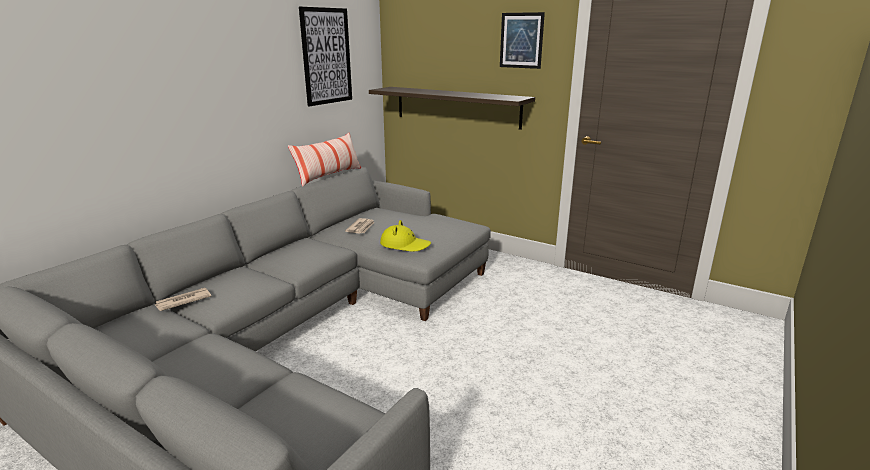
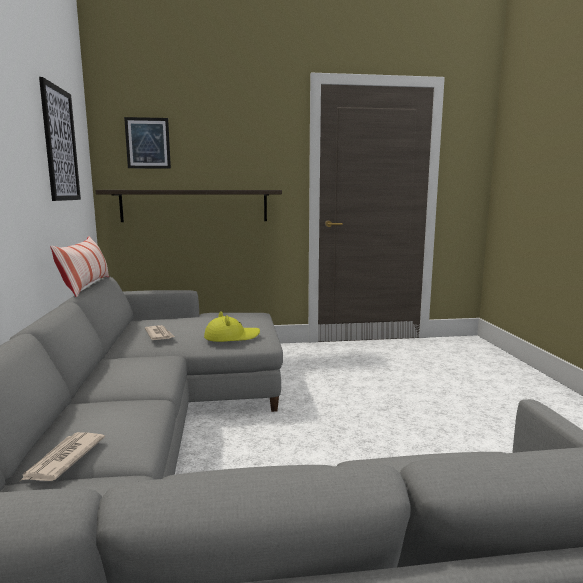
camera: 40 degrees left, 10 degrees down
picture [500,12,545,69] -> picture moved to [124,117,171,169]

